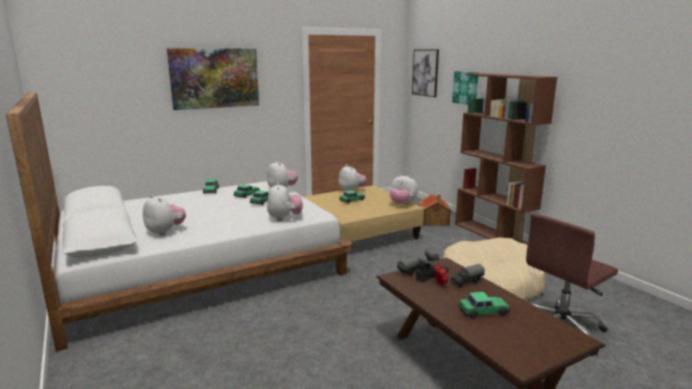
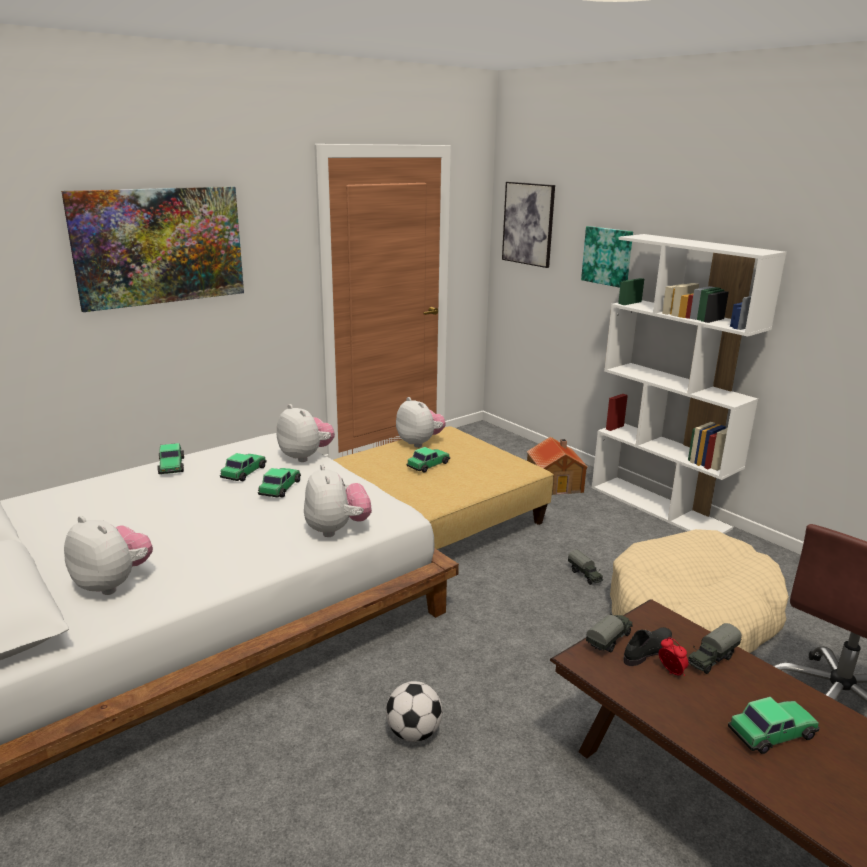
camera: 10 degrees left, 5 degrees up
plush toy [389,174,418,204] -> none
brown bookcase [455,73,557,245] -> white bookcase [592,234,787,534]
none -> football [386,681,443,742]

